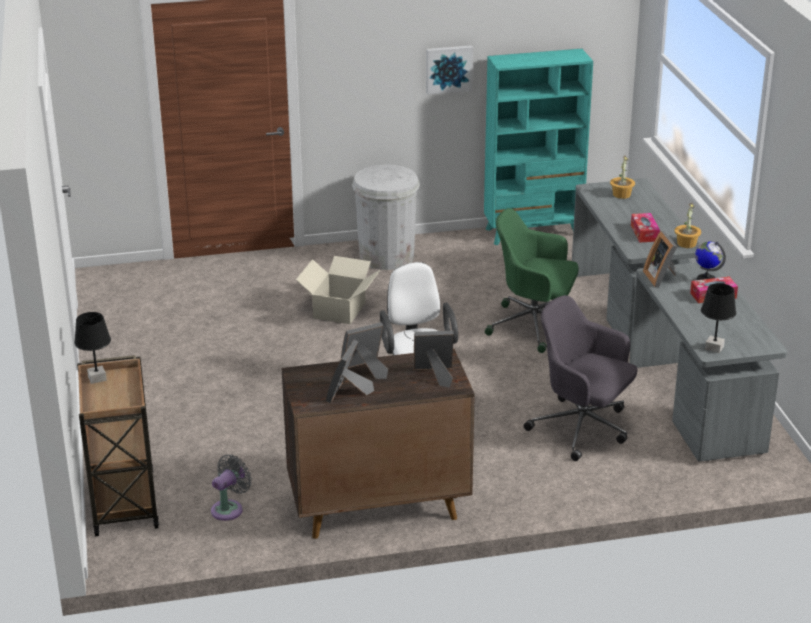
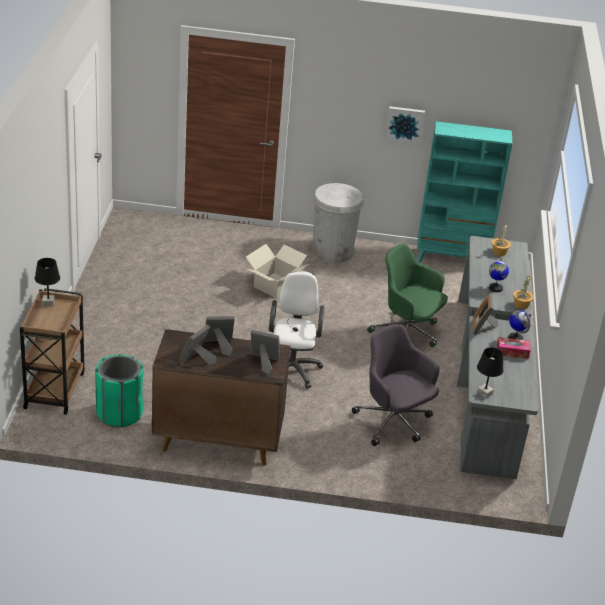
camera: 15 degrees right, 5 degrees up
grey fan [211,454,252,521] -> green trash can [95,354,144,427]
tissue box [631,213,660,243] -> globe [489,258,509,292]

